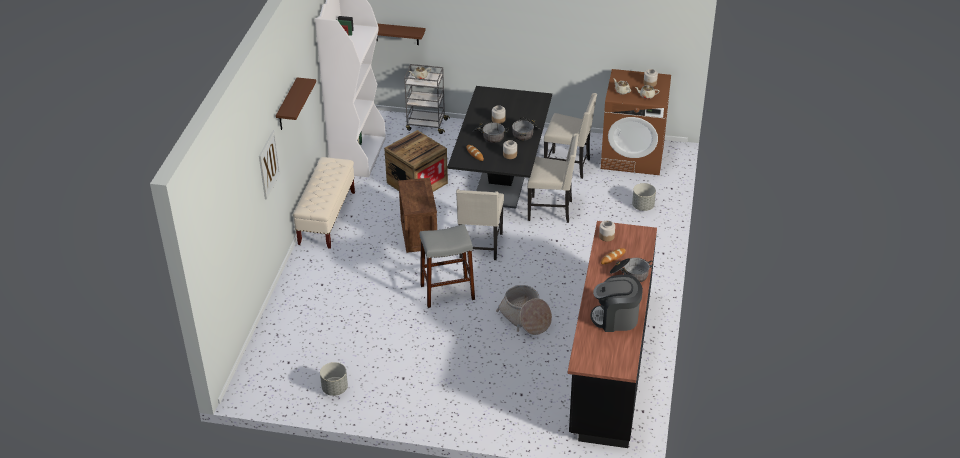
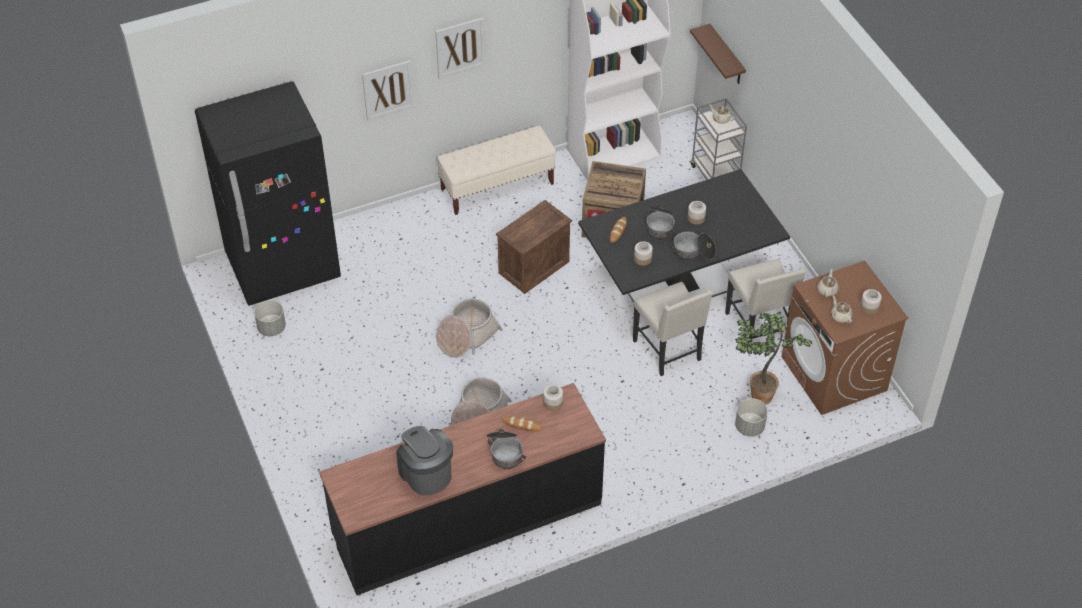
camera: 55 degrees right, 10 degrees up
brown shelf [276,77,316,130] -> picture [435,18,485,79]
grey stool [420,224,475,308] -> basket [436,298,503,358]
beige chair [456,189,504,260] -> none
none -> black fridge [195,81,341,306]
none -> potted plant [735,312,812,405]

